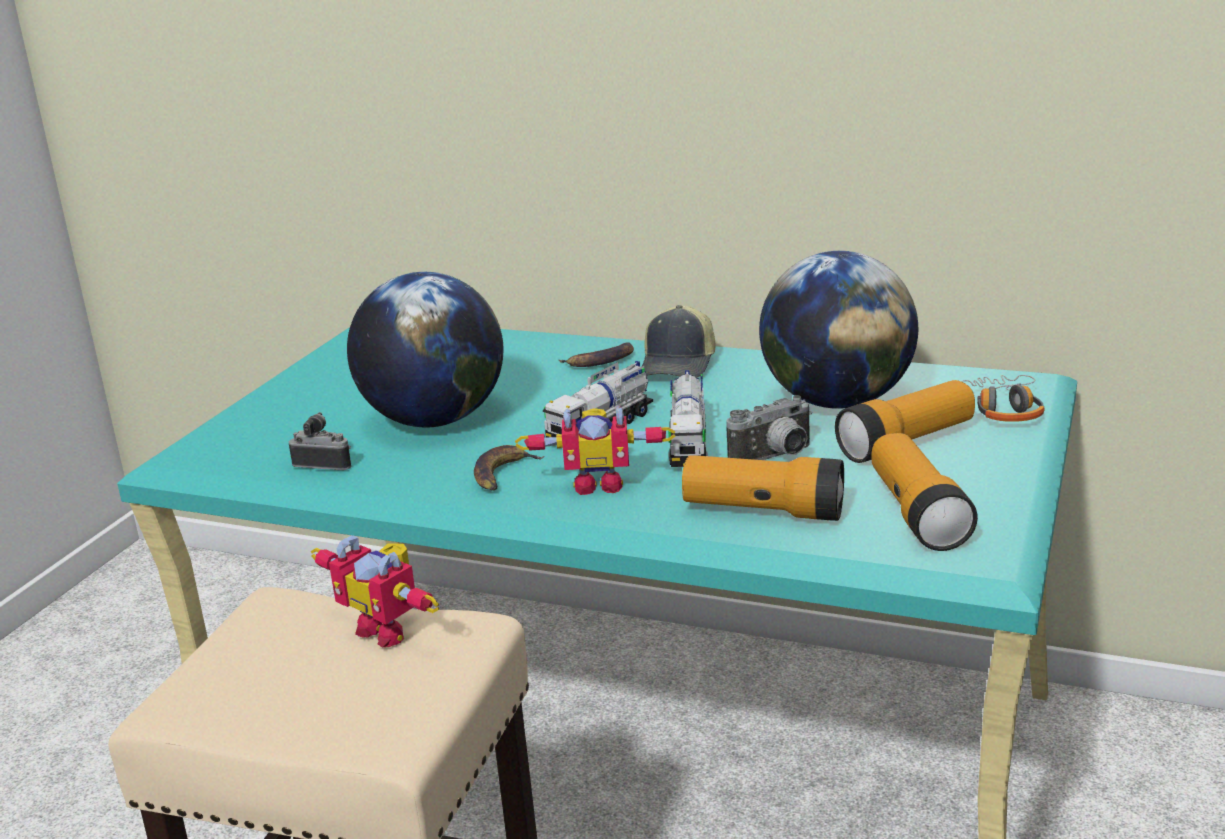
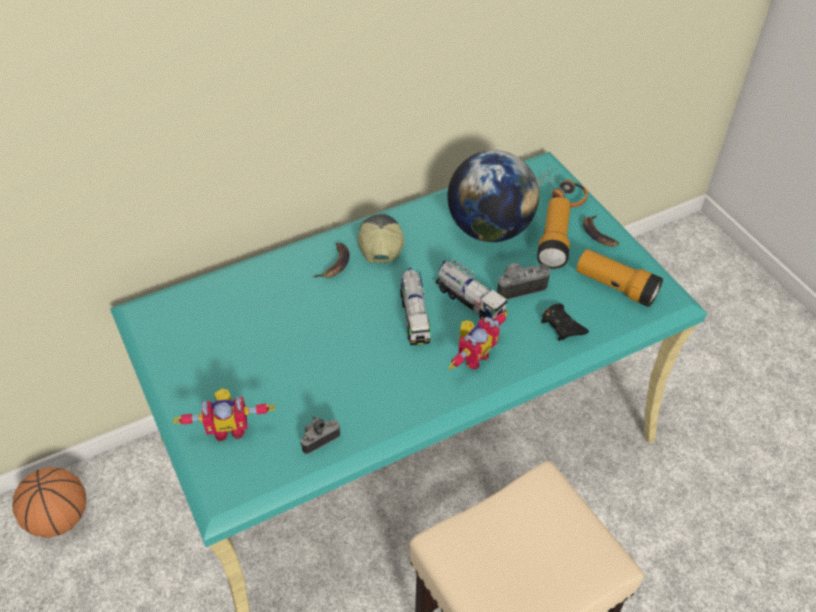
camera: 50 degrees left, 25 degrees up
toy robot [311,535,439,648] -> toy robot moved to [173,389,275,441]
globe [347,272,504,427] -> none
banana [474,445,544,491] -> banana moved to [583,215,619,246]
cap [642,305,715,378] -> cap turned 150 degrees counterclockwise [358,214,404,263]
flashlight [682,455,844,521] -> black game controller [541,303,589,341]
camera [726,395,812,460] -> camera turned 120 degrees counterclockwise [496,263,550,300]
none -> basketball [12,467,86,538]

